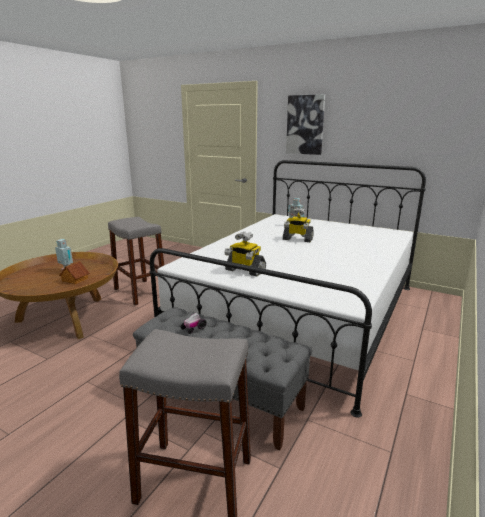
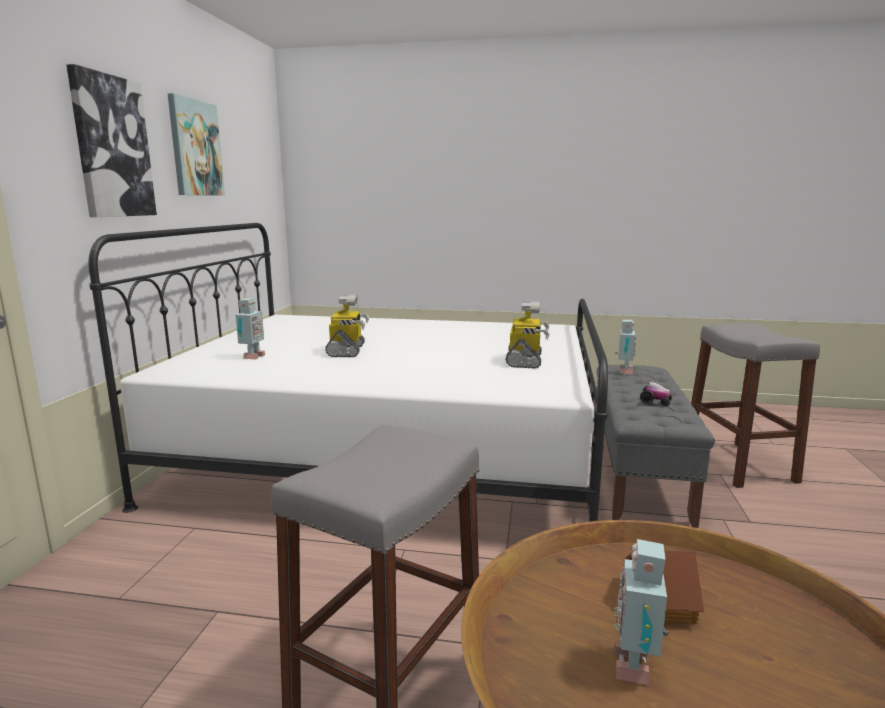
camera: 110 degrees left, 5 degrees down
none -> picture [168,93,225,196]
none -> toy robot [615,320,636,374]

